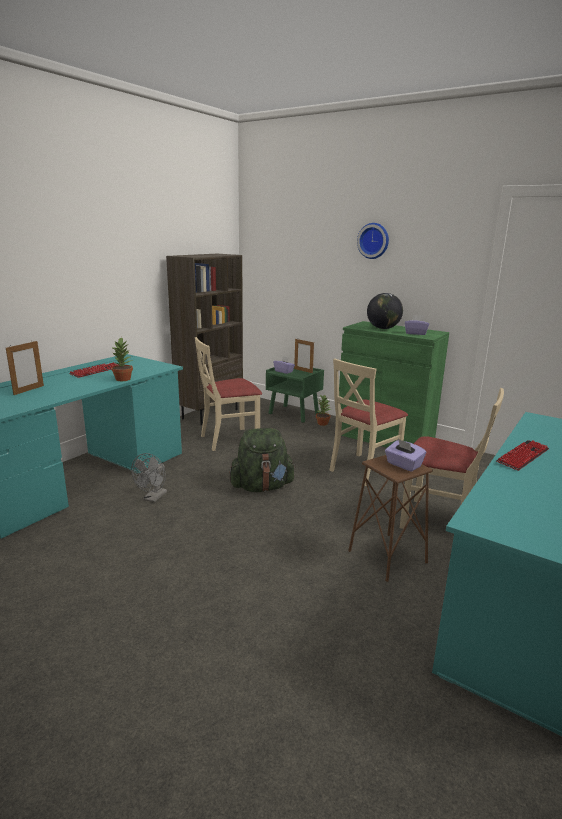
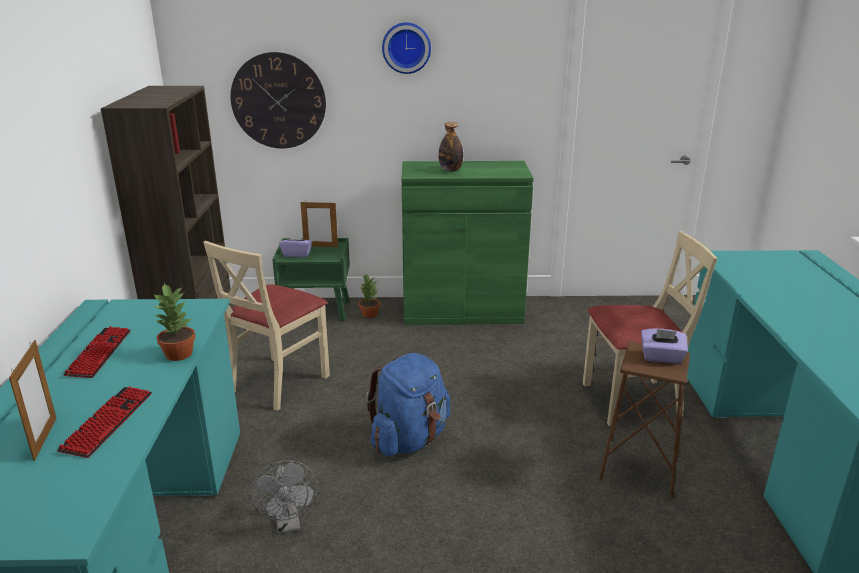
camera: 35 degrees left, 5 degrees up
green backpack [229,428,296,492] -> blue backpack [366,353,450,456]
beige chair [329,358,408,486] -> none
globe [367,293,403,329] -> bottle [438,122,463,172]
purple tissue box [405,315,429,335] -> none
keyboard [496,440,549,471] -> keyboard moved to [57,386,152,458]
none -> wall clock [230,52,326,149]

